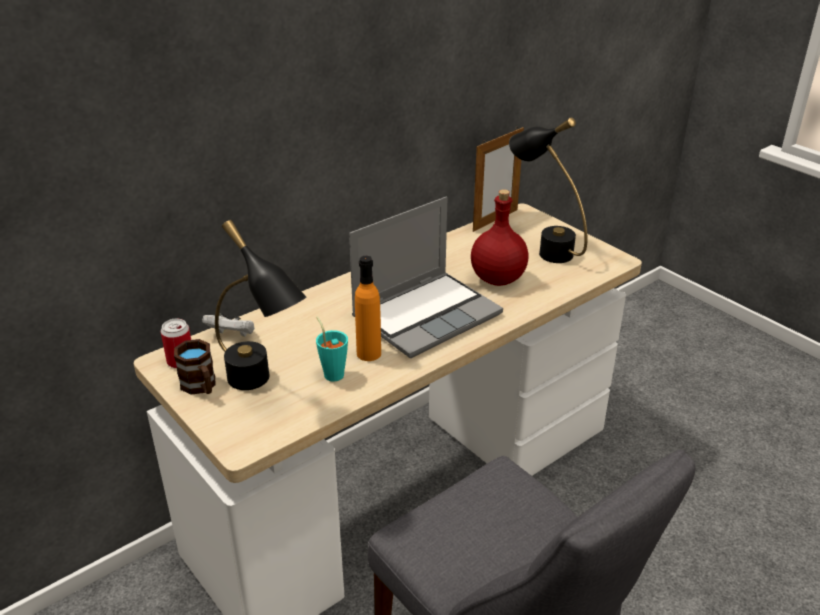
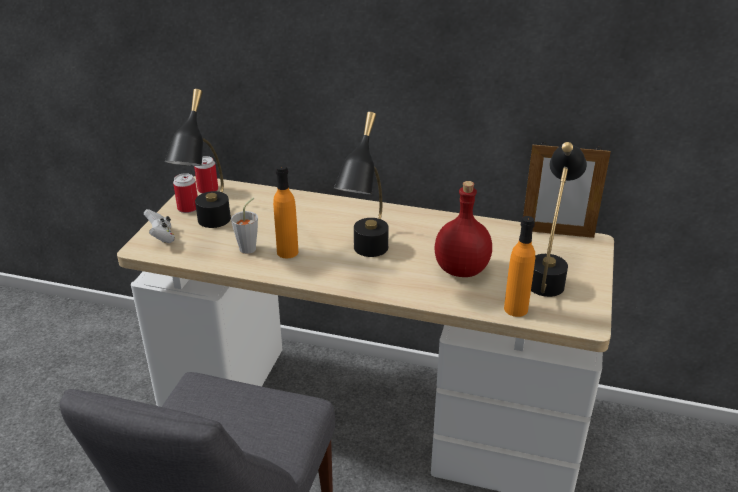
camera: 55 degrees right, 0 degrees up
brown mug [174,339,215,395] -> can [173,173,198,213]
white game controller [202,314,255,337] -> white game controller moved to [144,209,175,243]
turquoise cup [316,316,348,382] -> grey cup [231,198,258,254]
laptop [349,197,503,358] -> black table lamp [334,112,389,257]
none -> orange bottle [504,216,535,317]

